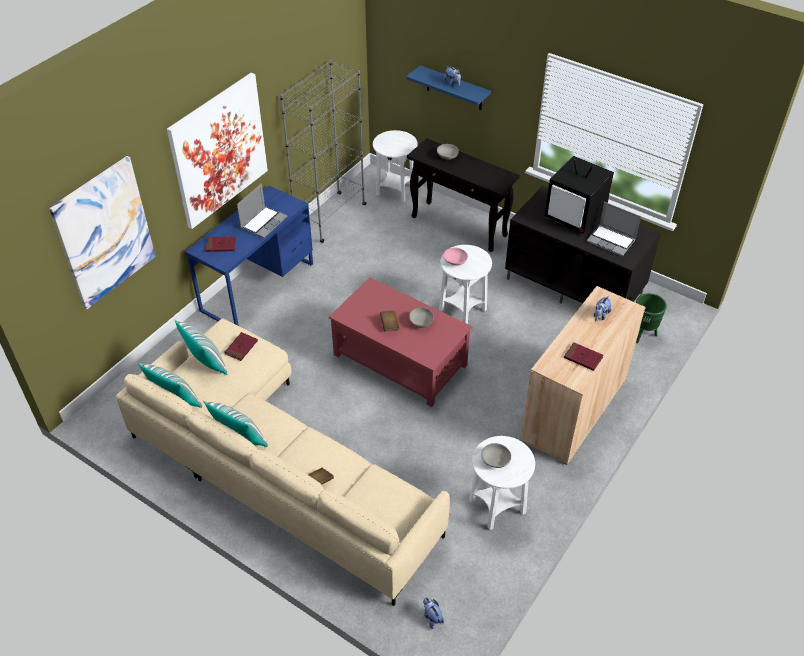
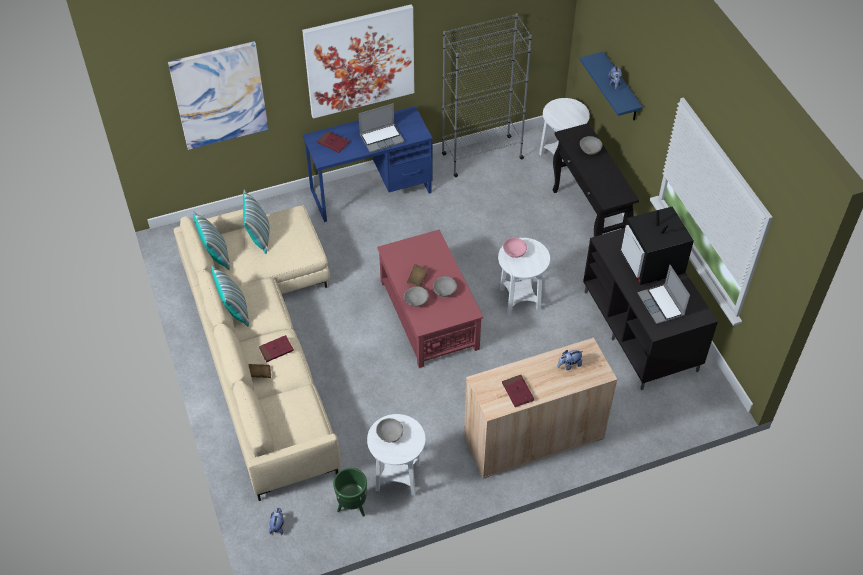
camera: 35 degrees right, 5 degrees up
red book [225,332,258,361] -> red book moved to [259,335,294,362]
green planter [636,293,667,343] -> green planter moved to [333,468,367,517]
none -> grey bowl [404,286,429,307]

